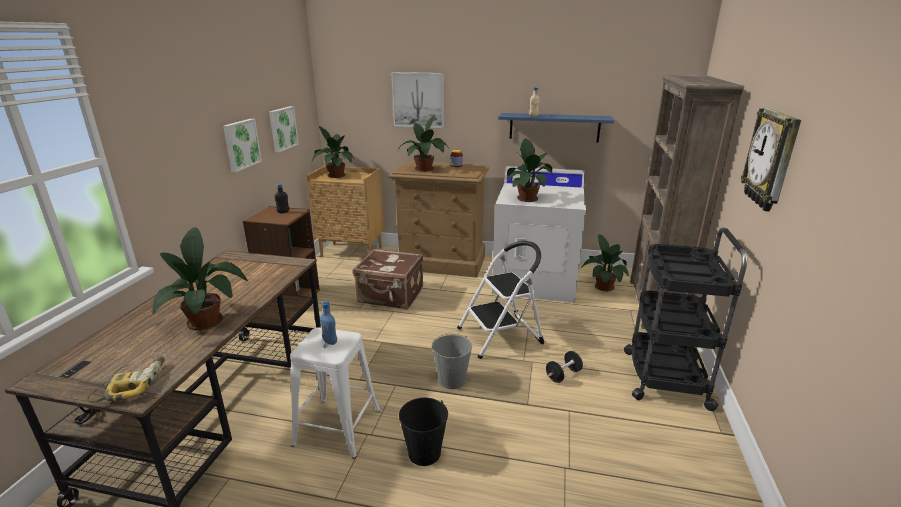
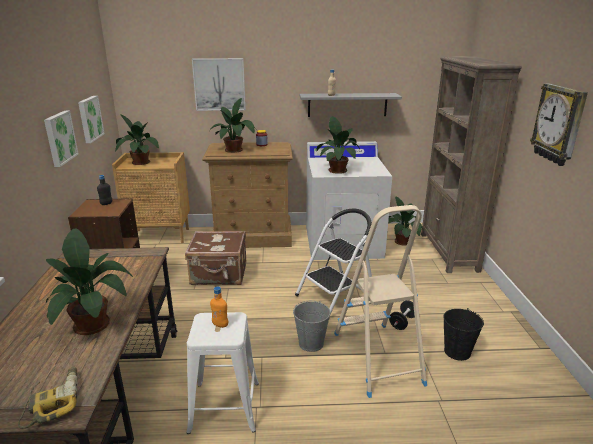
camera: 15 degrees left, 0 degrees up
blue bottle [320,302,337,345] -> orange bottle [210,286,228,328]
black bucket [399,398,448,466] -> black bucket moved to [443,308,484,361]
blue shelf [498,113,614,142] -> grey shelf [300,93,402,117]
black cart [624,227,747,411] -> none
none -> beige step ladder [334,205,427,398]

